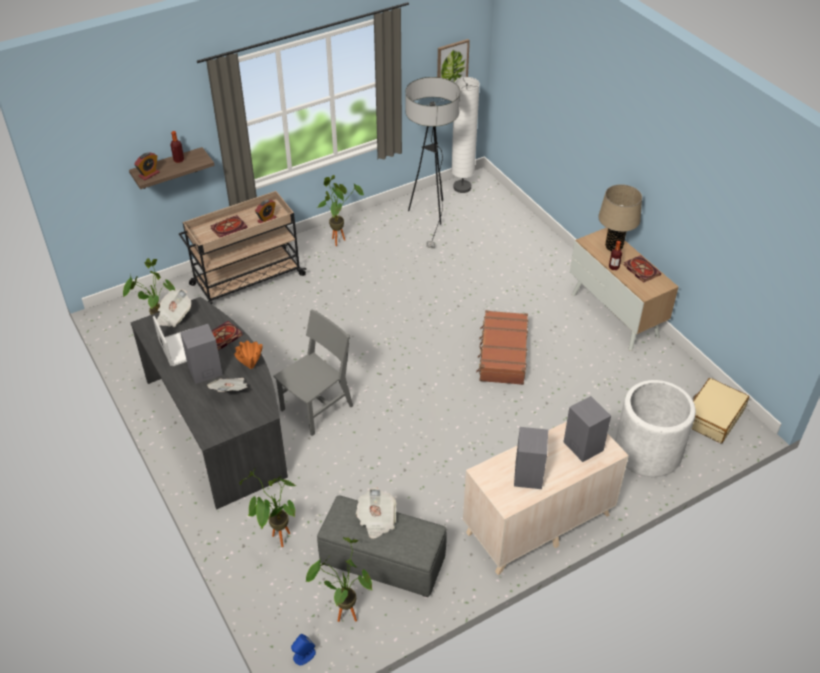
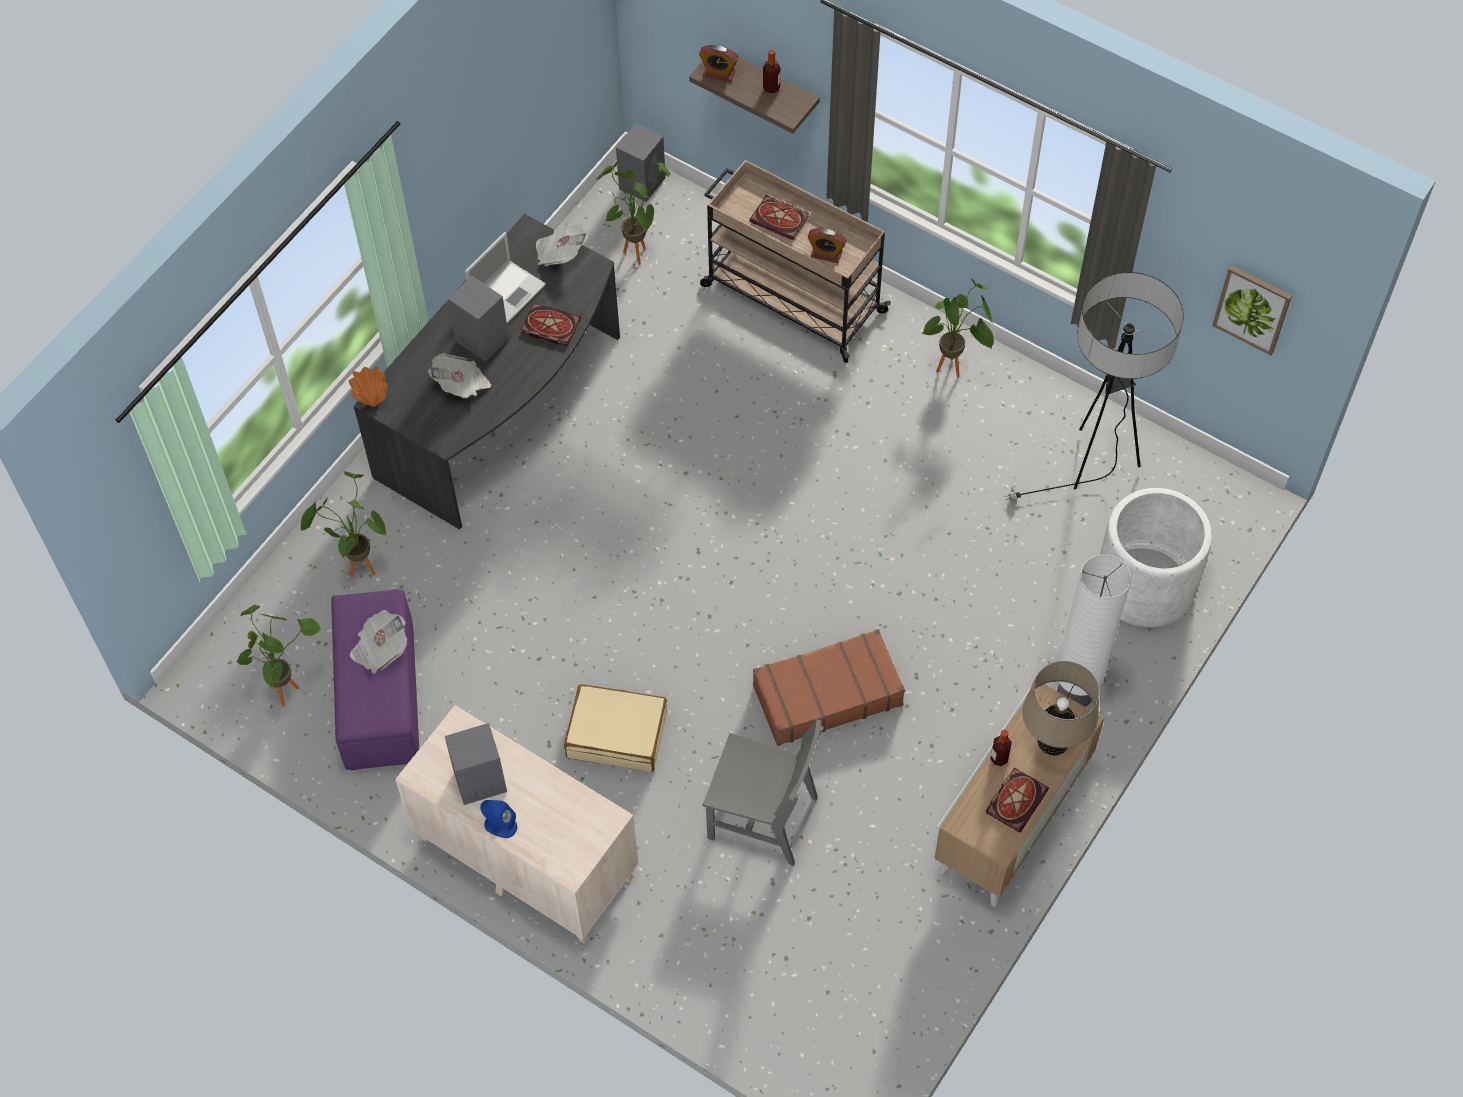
camera: 65 degrees right, 15 degrees up
orange vase [234,341,263,369] -> orange vase moved to [348,366,388,407]
grey chair [274,309,353,436] -> grey chair moved to [702,719,824,866]
blue speaker [291,634,316,665] -> blue speaker moved to [480,800,517,838]
grey ottoman [317,495,447,597] -> purple ottoman [331,589,419,770]
white floor lamp [451,77,480,193] -> white floor lamp moved to [1058,555,1131,707]
grey speaker [564,396,611,462] -> grey speaker moved to [616,123,666,202]
white planter [615,380,696,477] -> white planter moved to [1100,488,1212,627]
beige suitcase [692,378,749,443] -> beige suitcase moved to [564,684,667,772]

